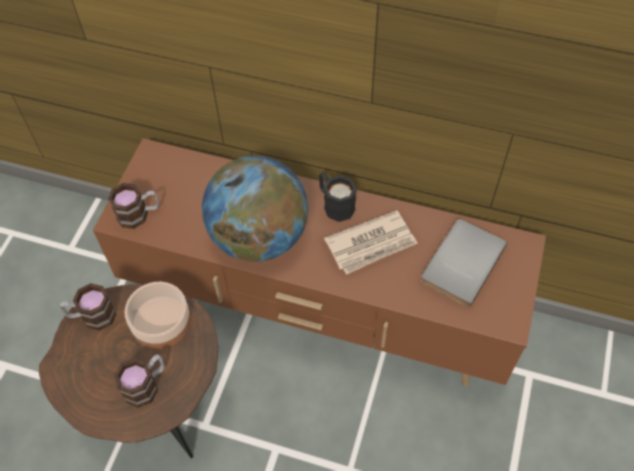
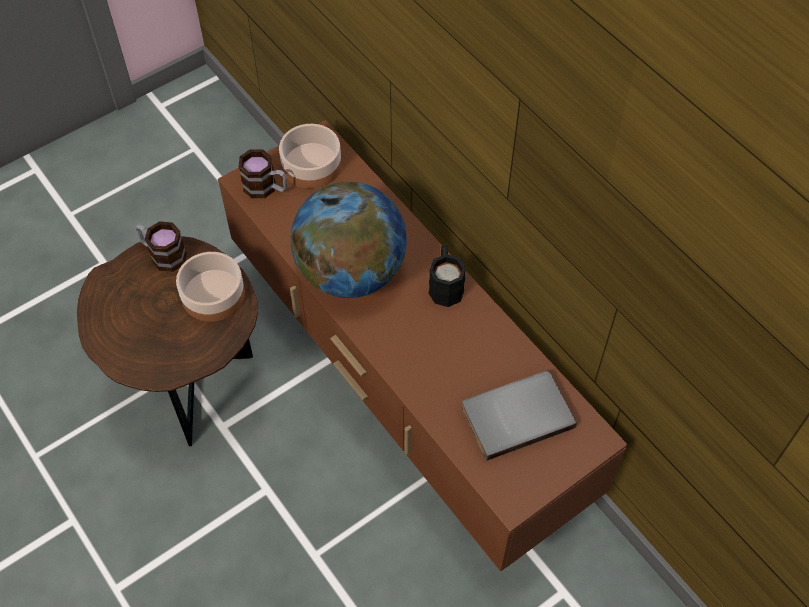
camera: 35 degrees right, 0 degrees up
mug [114,354,165,408] -> none
newspaper [324,210,418,275] -> none
none -> bowl [279,124,341,189]

